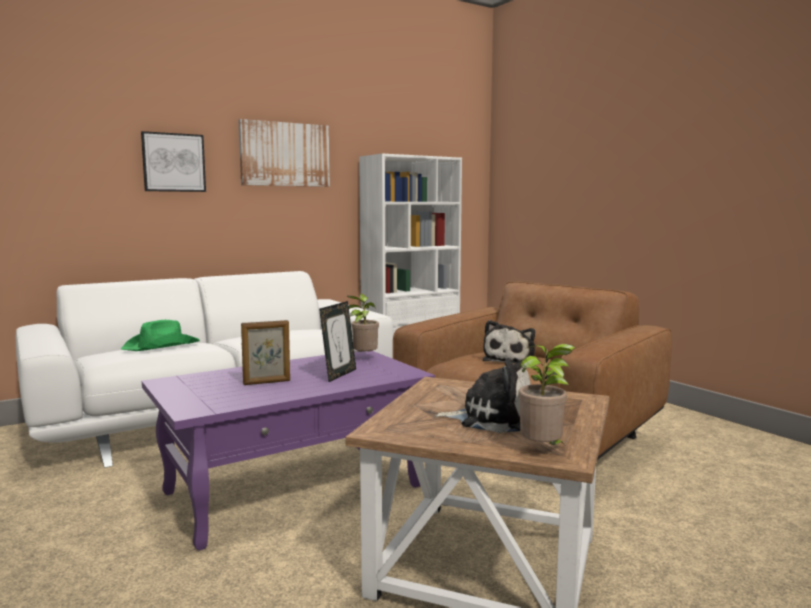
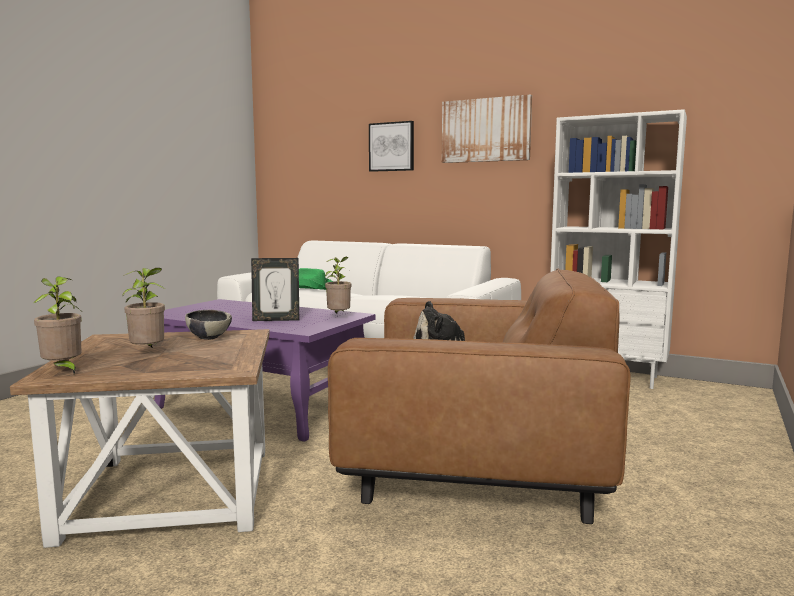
camera: 60 degrees right, 0 degrees up
picture frame [241,320,290,385] -> none
plush toy [434,358,531,433] -> potted plant [122,268,165,348]
none -> bowl [185,310,232,340]

